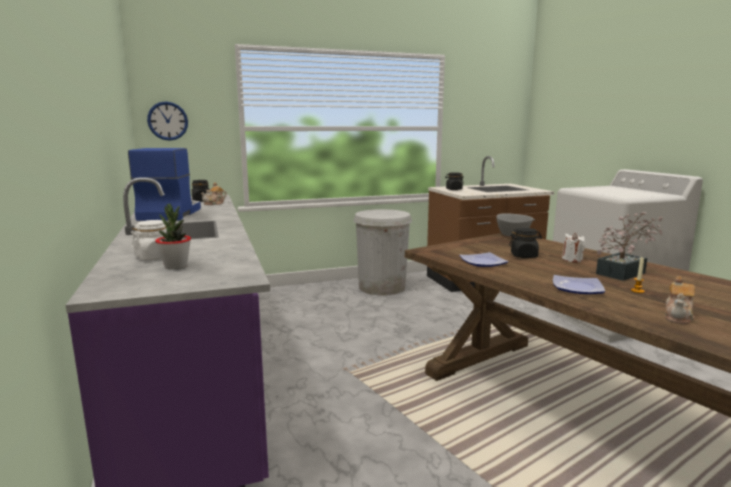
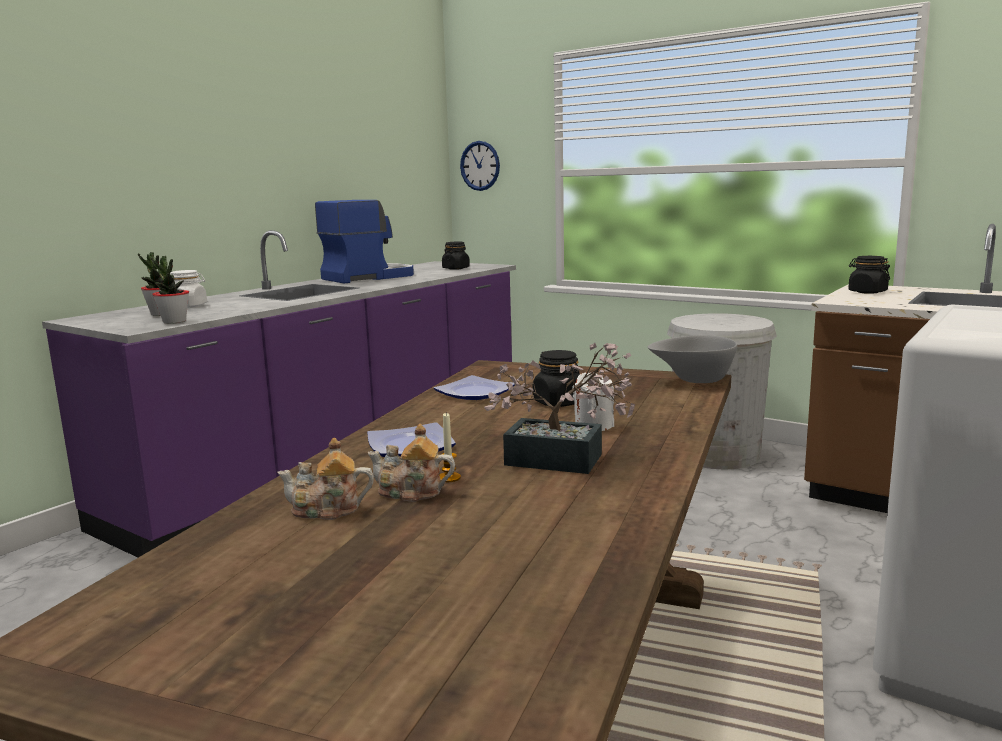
camera: 55 degrees right, 0 degrees up
teapot [201,182,227,205] -> teapot moved to [368,424,455,502]
none -> potted plant [151,256,189,324]

